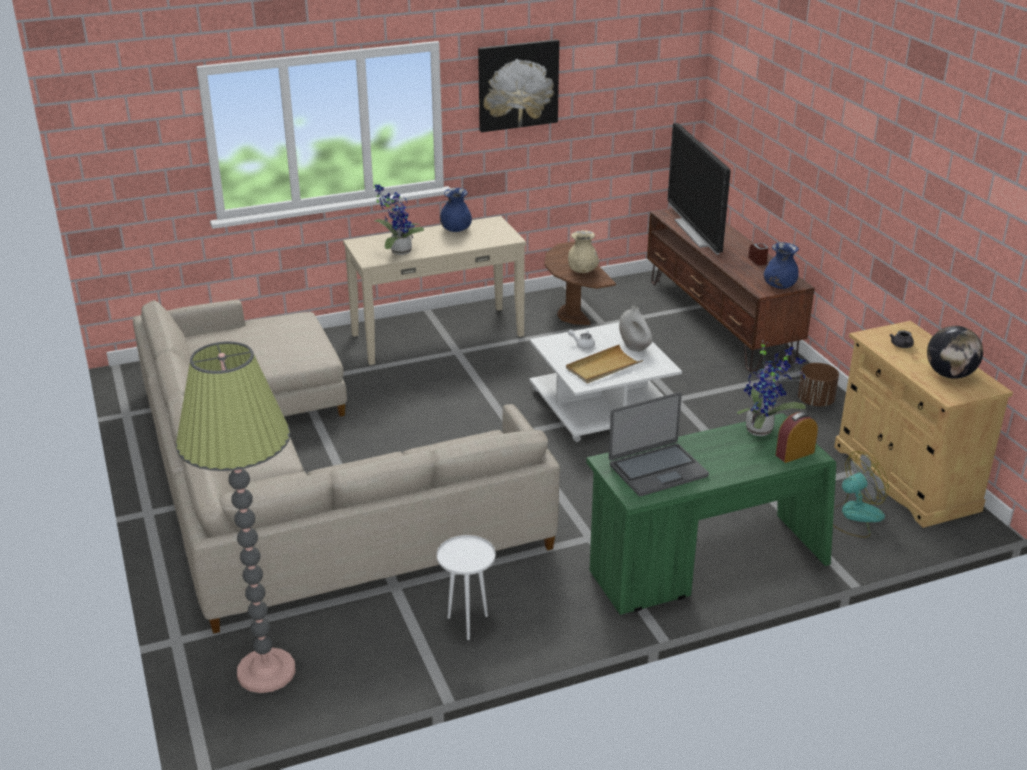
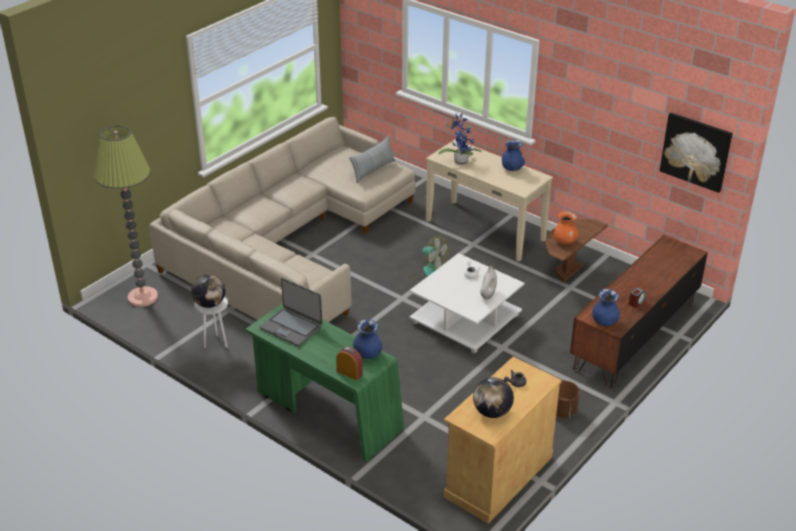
camera: 60 degrees right, 5 degrees up
picture [478,39,559,132] -> picture moved to [660,113,732,193]
beige tray [566,344,643,384] -> none
beige vase [568,230,599,273] -> orange vase [554,211,579,244]
television [668,123,731,255] -> none
potted plant [737,341,806,436] -> blue vase [353,319,382,359]
fan [833,451,889,538] -> fan moved to [409,236,449,279]
none -> globe [191,274,225,308]
none -> pillow [349,136,395,183]

